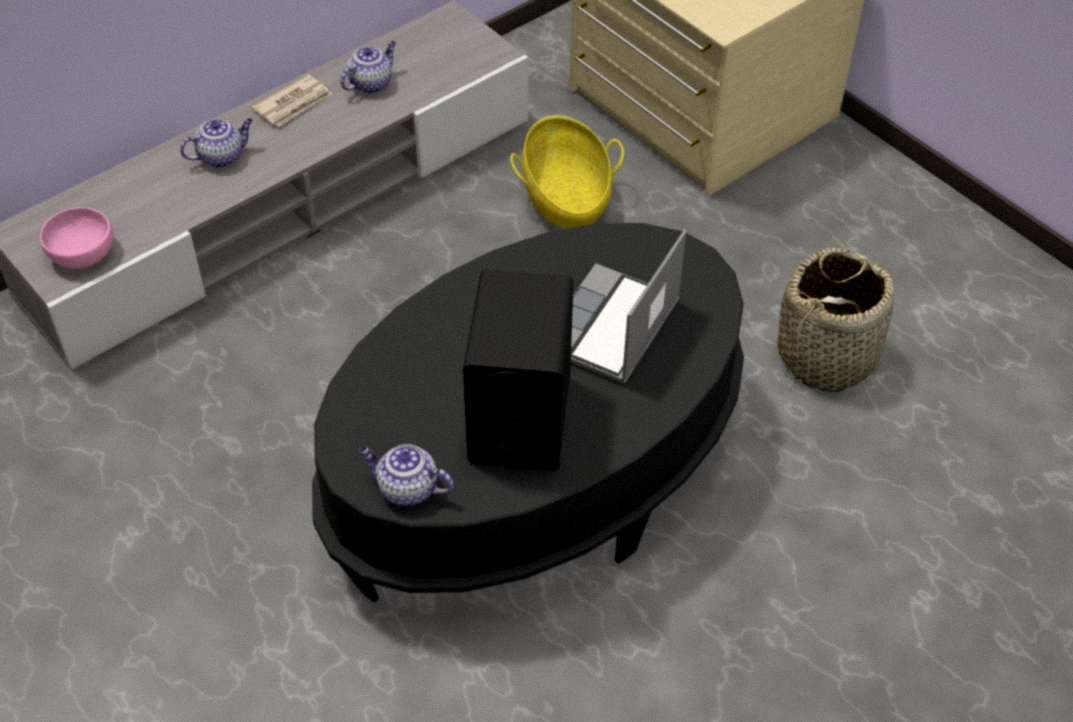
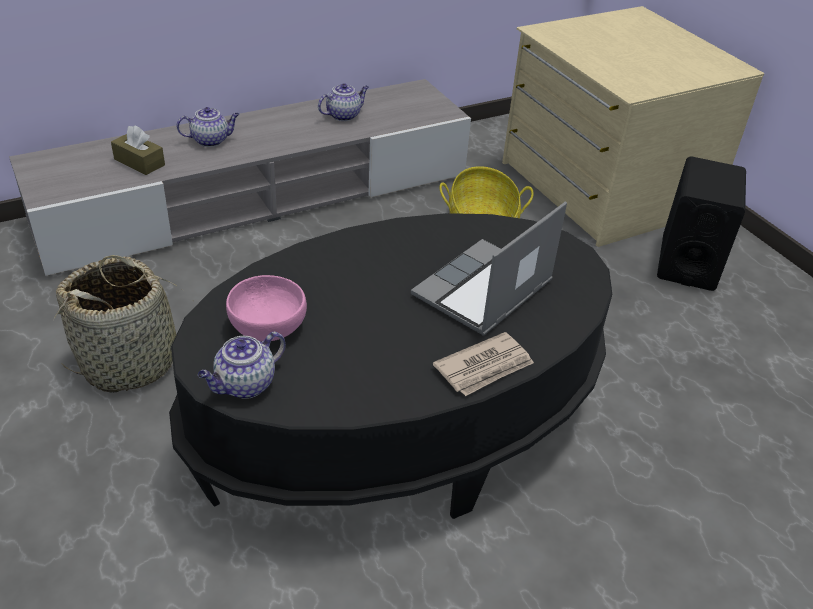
camera: 10 degrees right, 10 degrees down
pink bowl [40,207,114,269] -> pink bowl moved to [226,275,307,341]
newspaper [252,74,332,127] -> newspaper moved to [433,332,534,396]
teapot [359,444,453,506] -> teapot turned 75 degrees counterclockwise [198,332,286,399]
black speaker [463,269,574,471] -> black speaker moved to [657,156,746,291]
basket [777,247,894,392] -> basket moved to [53,255,186,392]
none -> brown tissue box [111,125,165,175]

